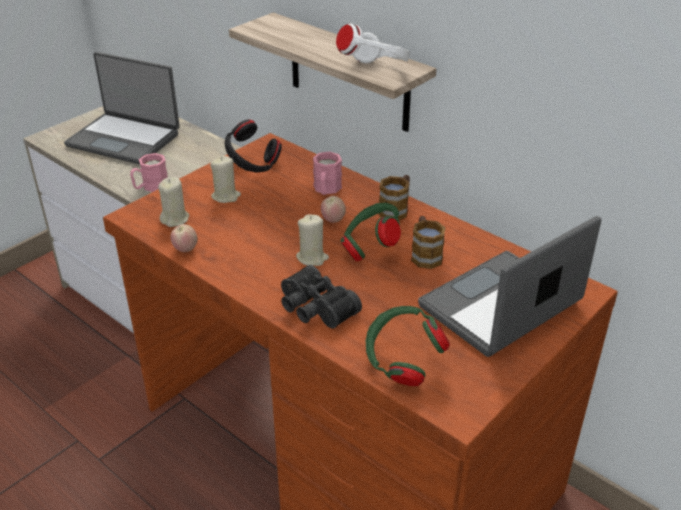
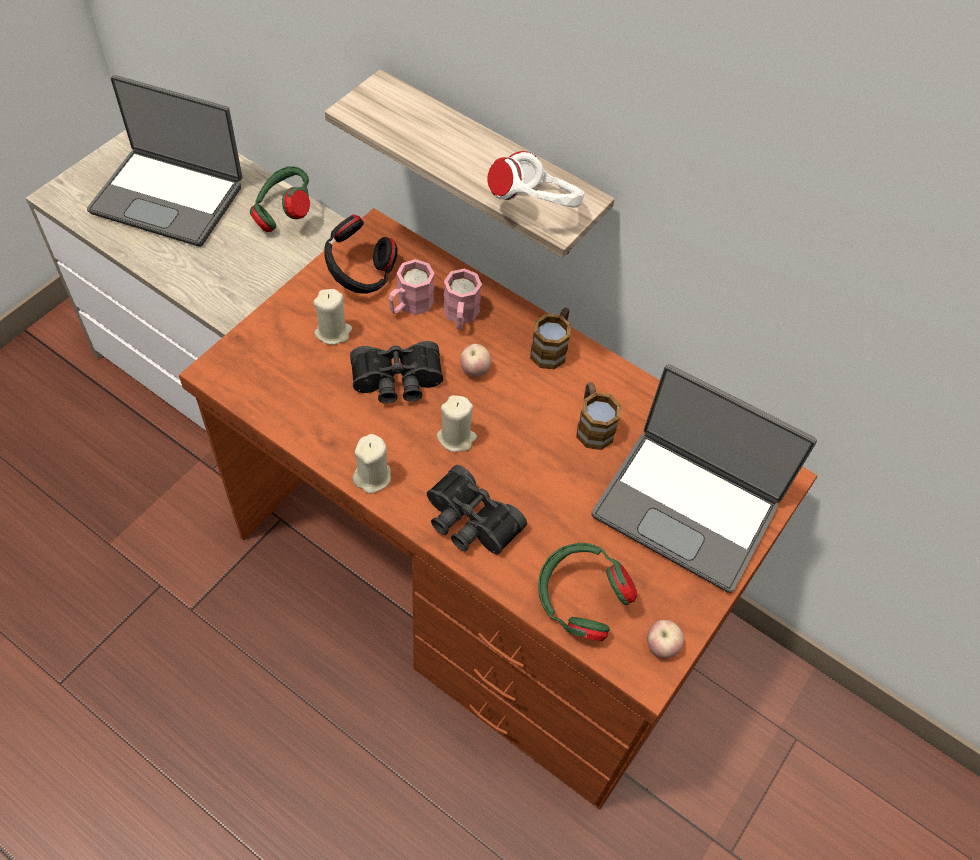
camera: 10 degrees left, 20 degrees up
pink mug [130,153,168,192] -> pink mug moved to [389,259,435,315]
beige candle [158,177,189,227] -> beige candle moved to [353,434,391,494]
apple [171,224,198,252] -> apple moved to [647,620,684,658]
green headphones [341,203,401,261] -> green headphones moved to [250,166,310,232]
laptop [418,216,601,357] -> laptop turned 105 degrees counterclockwise [591,364,817,593]
none -> black binoculars [350,341,443,404]

